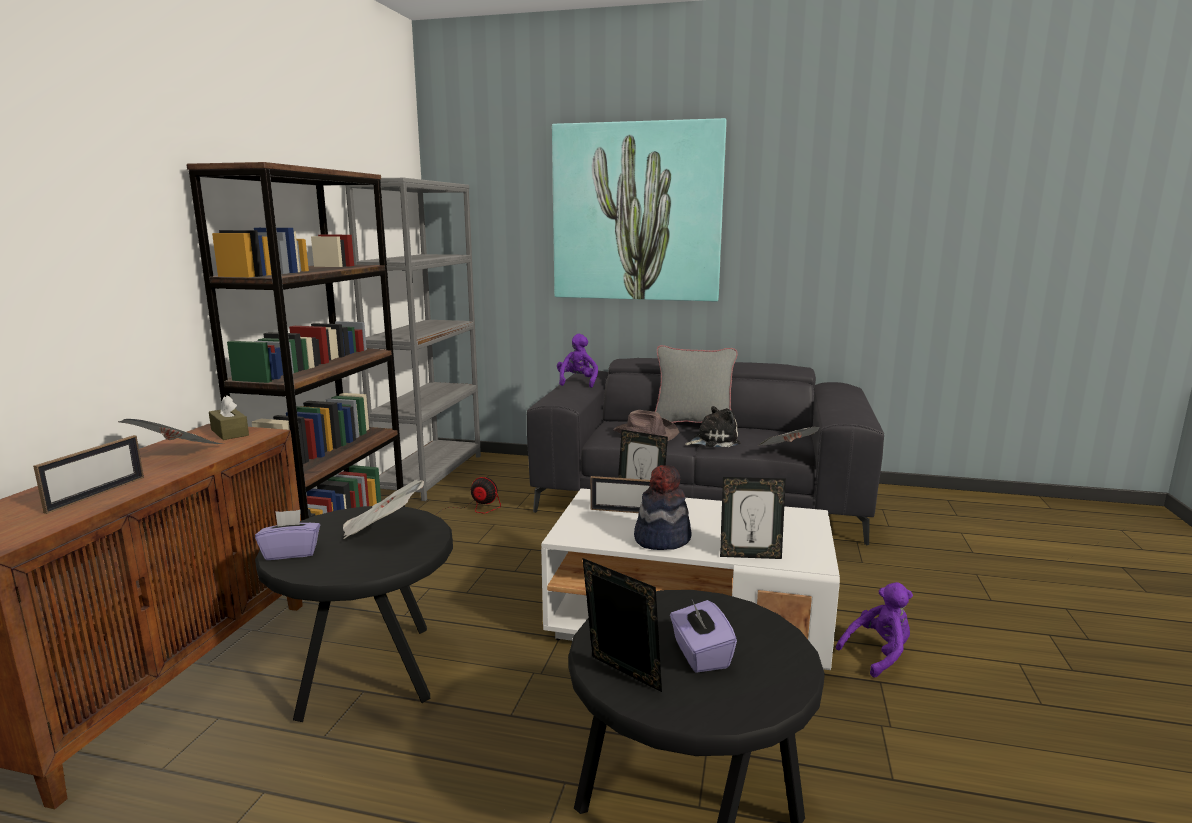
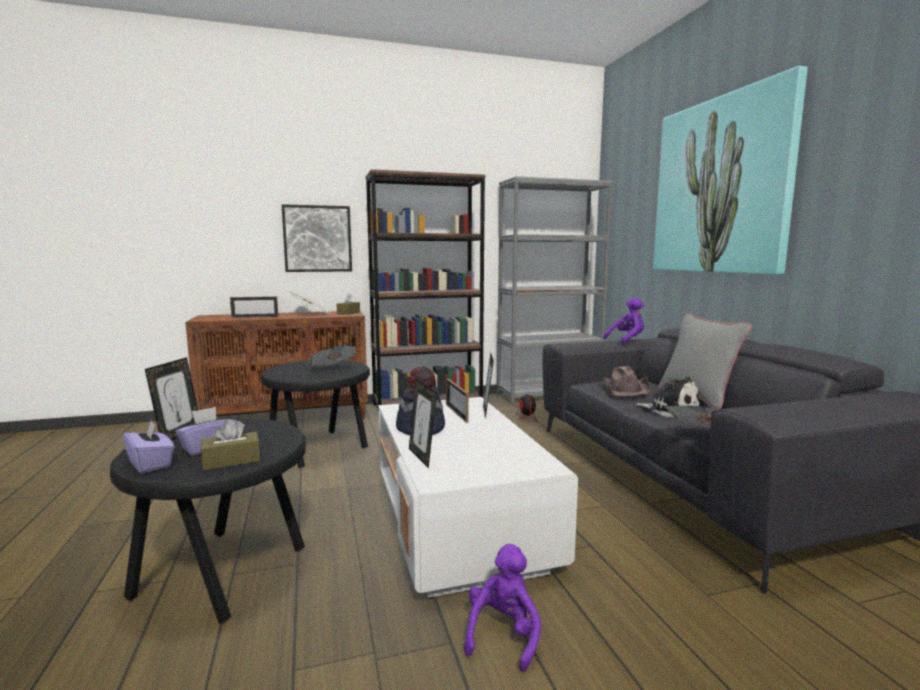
camera: 60 degrees right, 5 degrees down
purple tissue box [255,510,320,560] -> purple tissue box moved to [123,421,174,474]
purple plush toy [836,582,913,677] -> purple plush toy turned 105 degrees counterclockwise [464,544,541,672]
none -> brown tissue box [201,419,260,470]
none -> picture [282,204,352,272]

